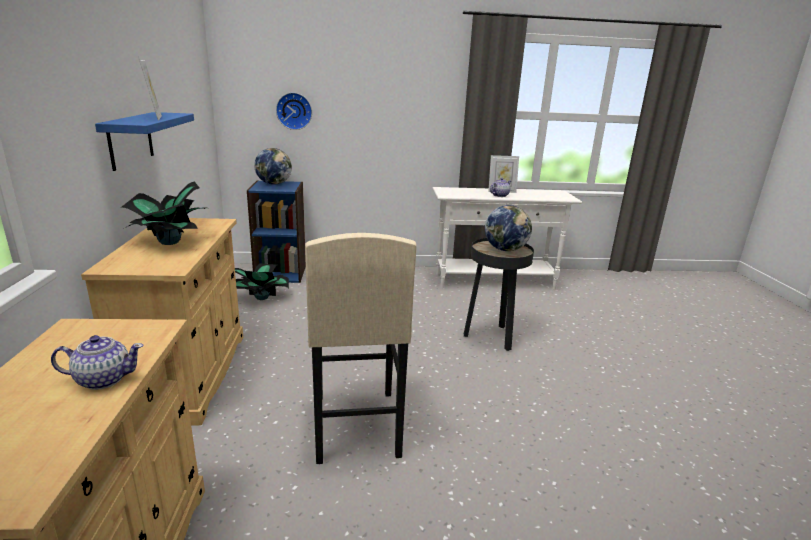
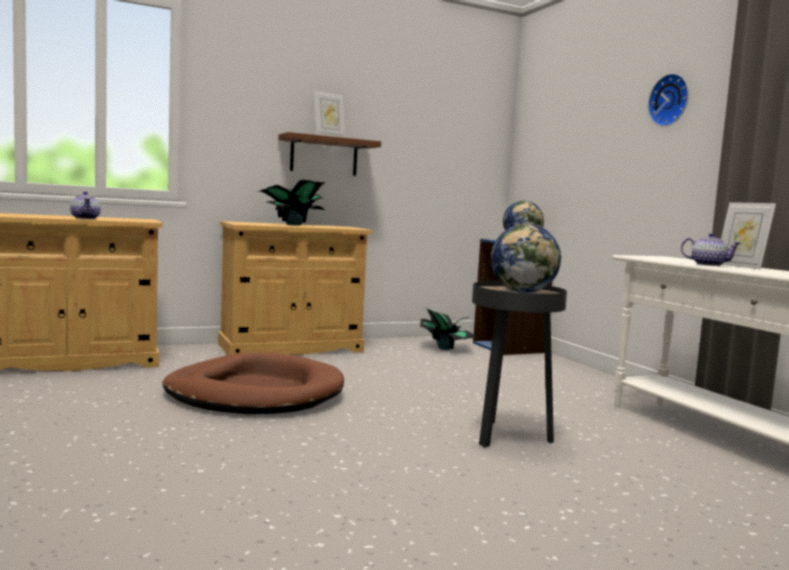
camera: 70 degrees right, 15 degrees down
blue shelf [95,112,194,171] -> brown shelf [278,132,381,176]
wall clock [276,92,312,130] -> wall clock moved to [648,73,689,127]
beige stool [305,233,417,464] -> brown dog bed [162,352,344,414]

